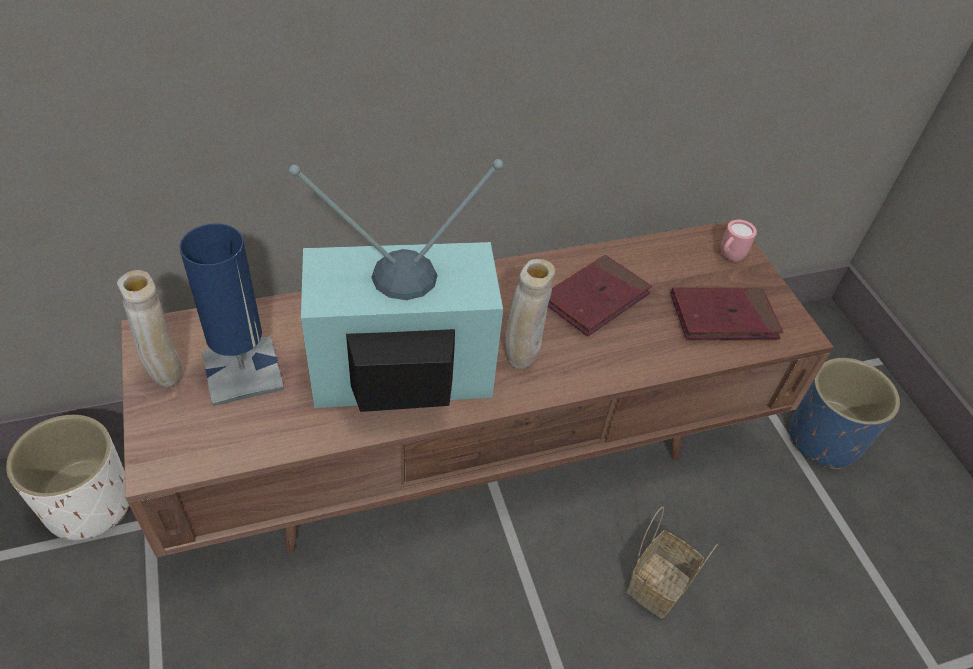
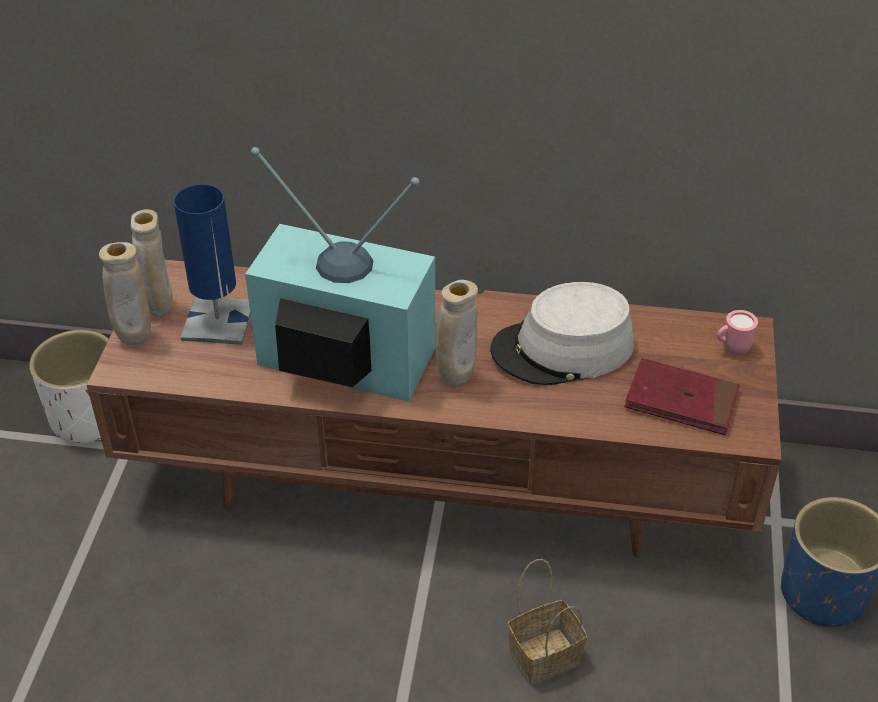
camera: 30 degrees right, 5 degrees down
red book [548,255,652,336] -> grey hat [490,282,634,386]
none -> beige vase [99,242,151,345]

